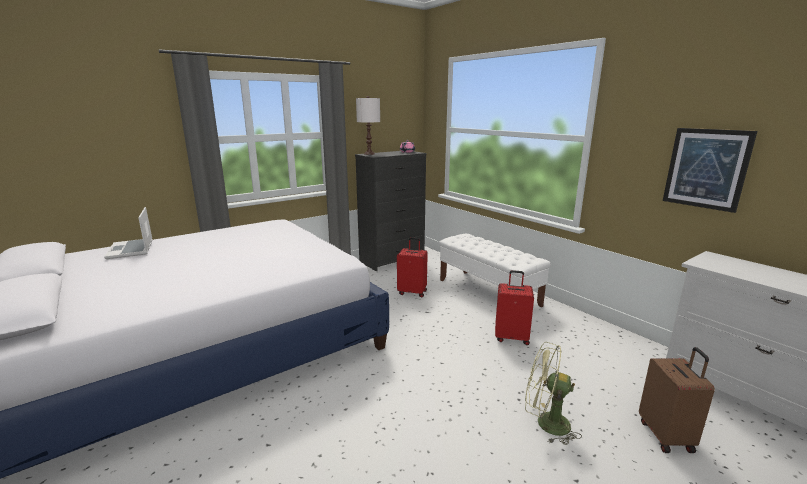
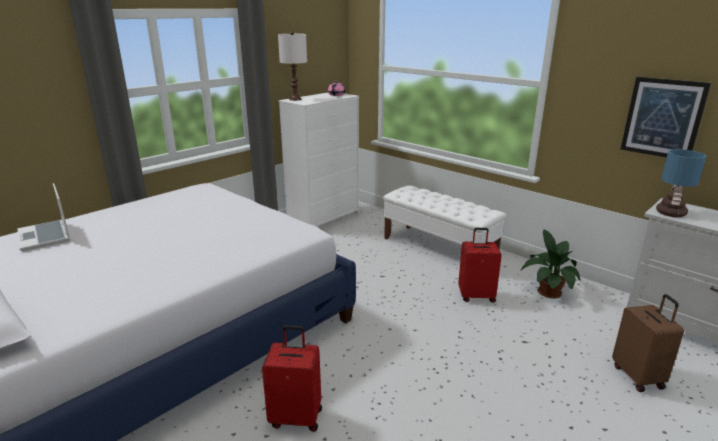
camera: 10 degrees left, 5 degrees up
black dresser [355,151,427,271] -> white dresser [279,93,359,226]
red suitcase [397,237,428,298] -> red suitcase moved to [262,325,322,432]
green fan [525,342,582,445] -> none
none -> potted plant [521,229,580,298]
none -> table lamp [656,149,707,217]

